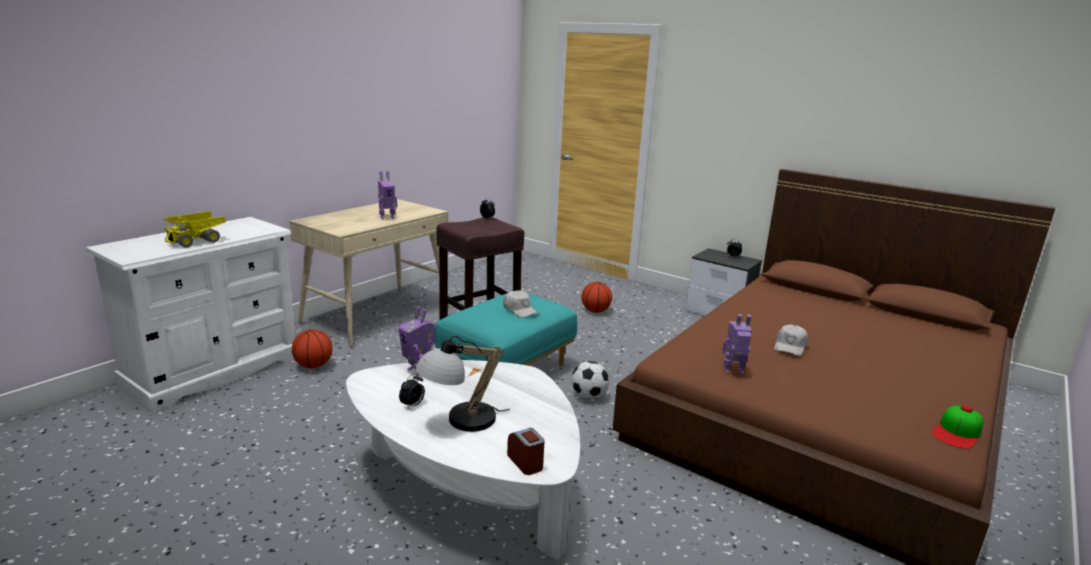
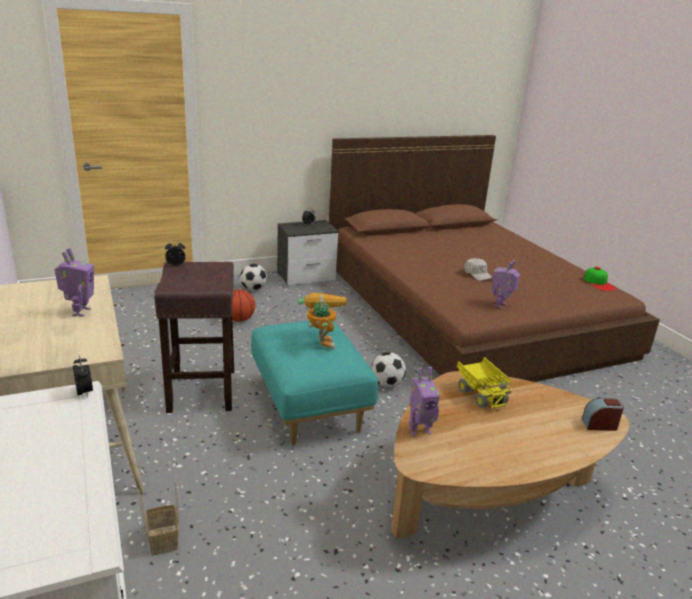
camera: 60 degrees left, 5 degrees up
toy truck [163,211,226,248] -> toy truck moved to [457,357,512,408]
basketball [292,329,332,368] -> basket [139,483,179,556]
white coffee table [346,360,580,560] -> brown coffee table [391,371,630,539]
alarm clock [399,373,425,408] -> alarm clock moved to [73,355,93,398]
table lamp [415,336,510,432] -> none
white cap [503,290,538,318] -> toy robot [298,293,347,350]
none -> football [240,264,267,290]

